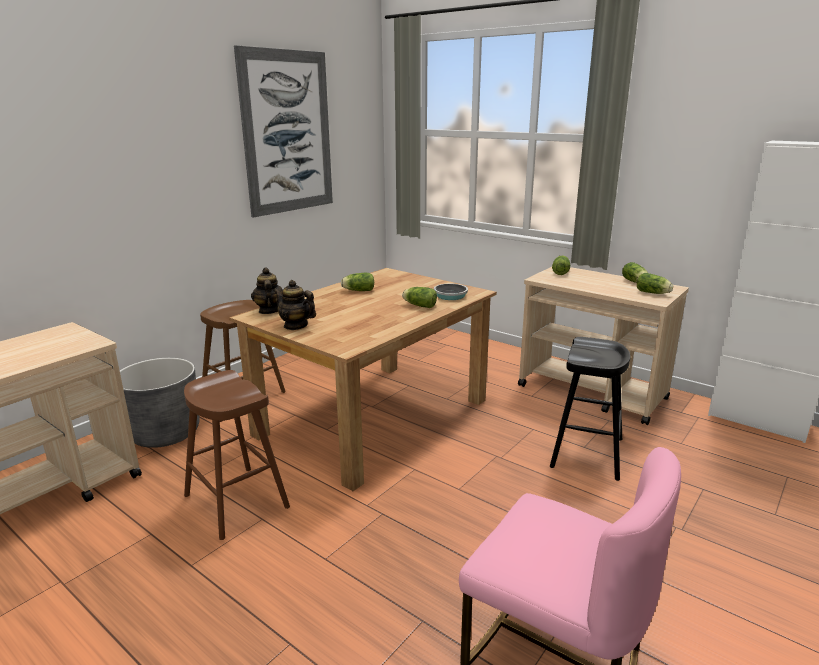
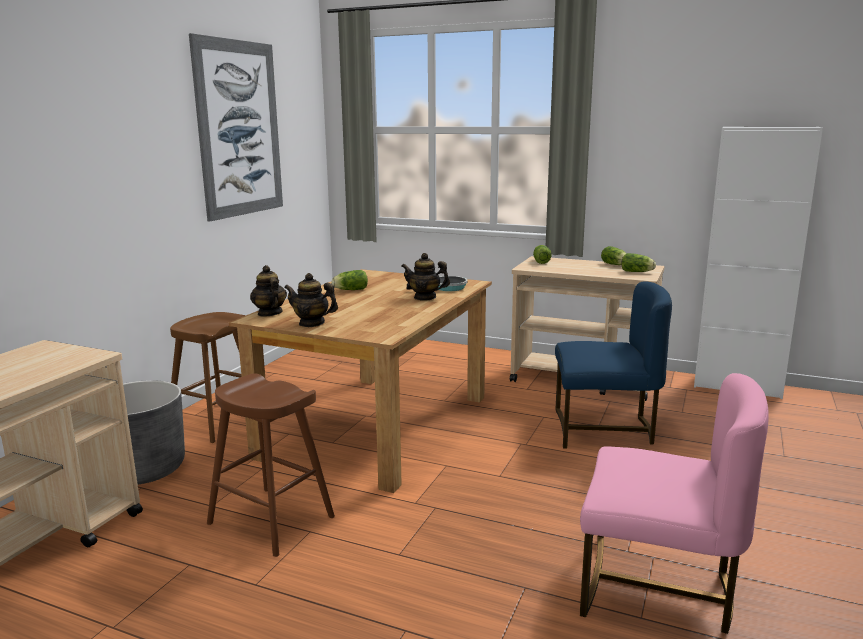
camera: 15 degrees left, 5 degrees down
lettuce [402,287,437,308] -> teapot [401,253,450,301]
black stool [550,337,630,481] -> blue chair [555,282,672,449]

